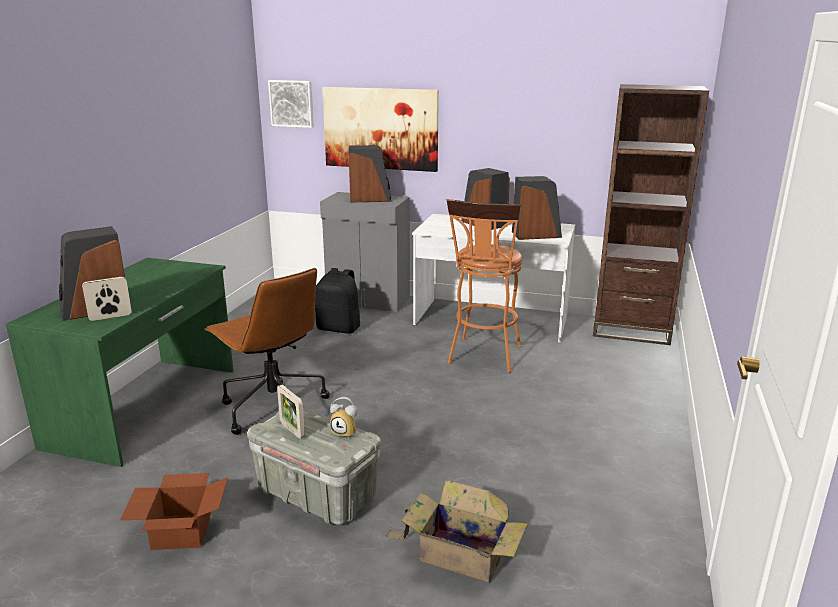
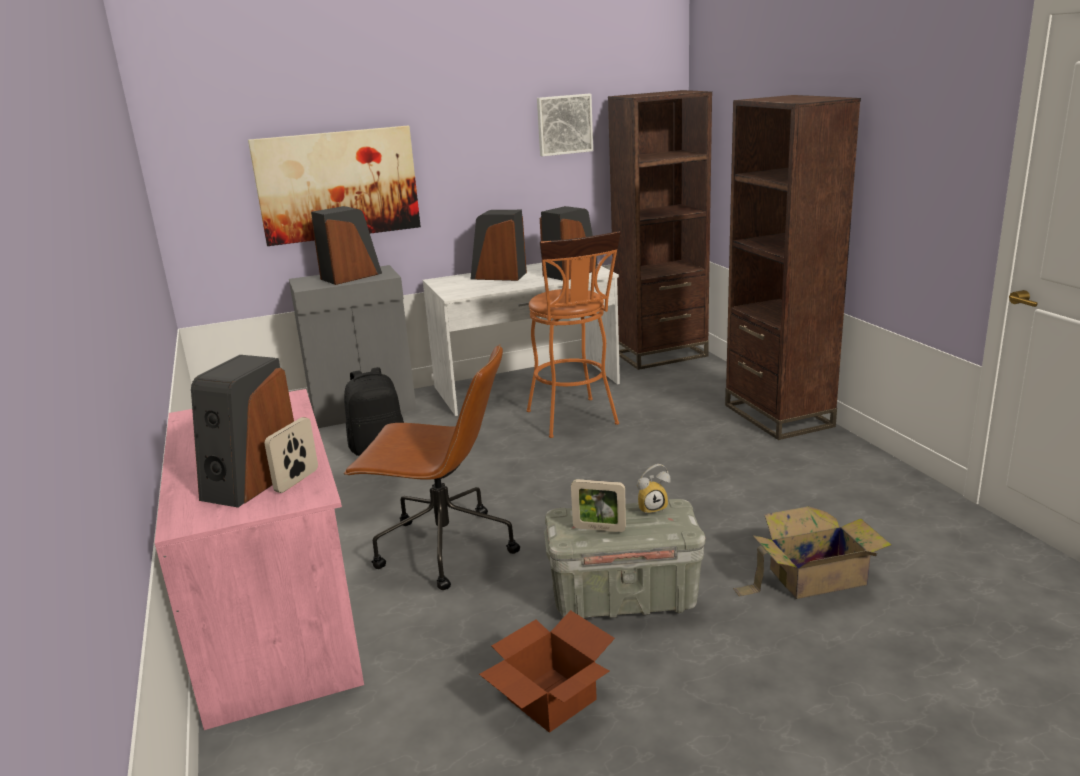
camera: 35 degrees left, 0 degrees up
green desk [5,258,234,467] -> pink desk [154,389,364,730]
picture [268,80,314,128] -> picture moved to [537,94,593,156]
none -> brown bookcase [725,95,861,440]

